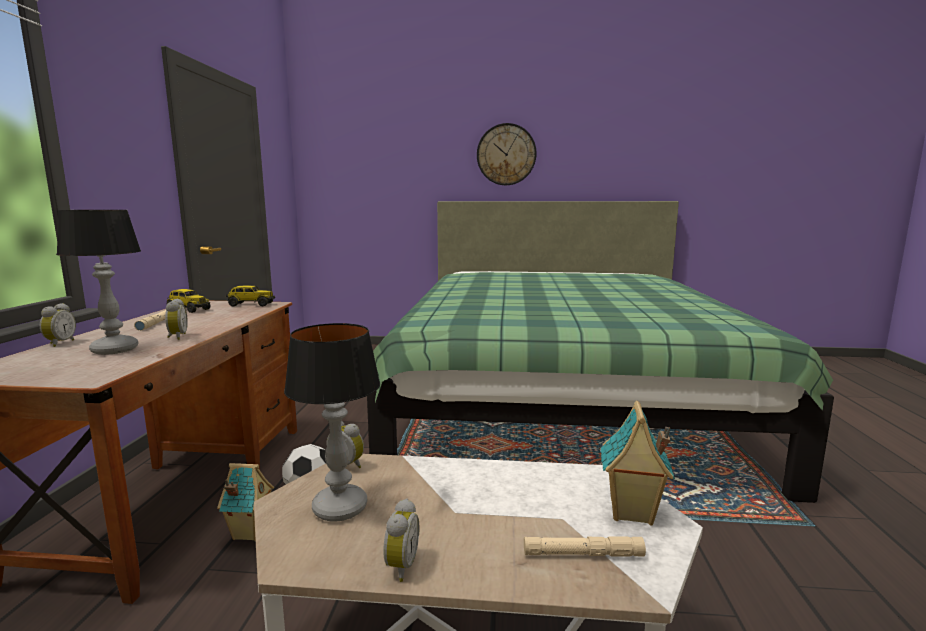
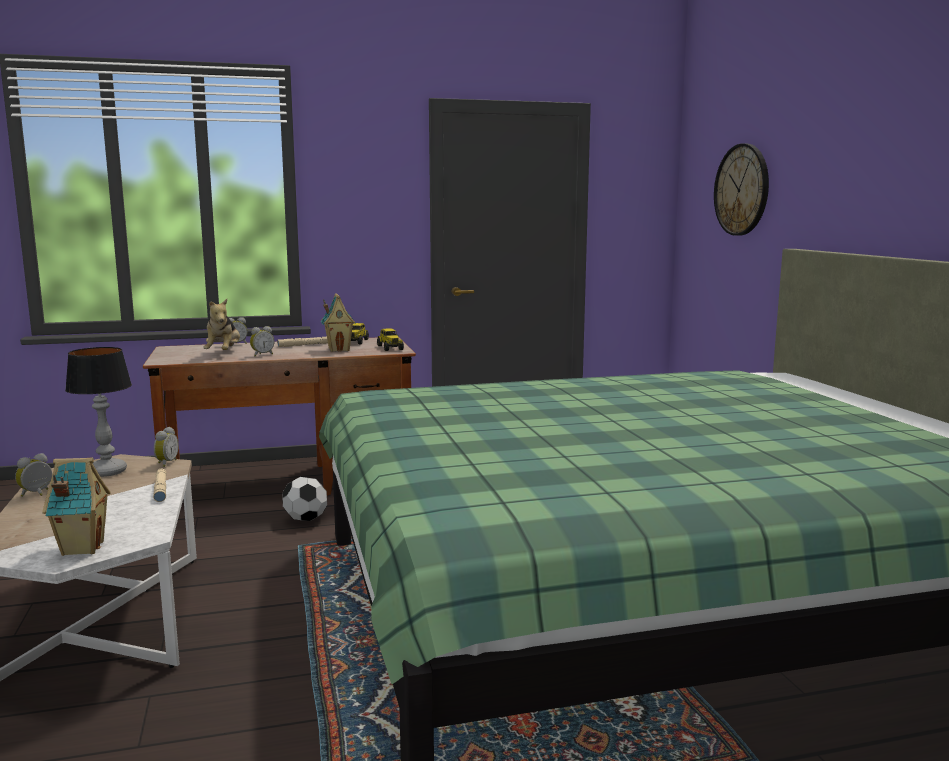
camera: 70 degrees right, 0 degrees up
table lamp [56,210,141,355] -> plush toy [203,299,240,350]
toy house [217,463,274,541] -> toy house moved to [321,293,356,352]
alarm clock [383,498,419,582] -> alarm clock turned 135 degrees clockwise [15,453,52,497]
wall clock [477,123,537,185] -> wall clock moved to [714,144,769,236]
beige flashlight [524,537,646,557] -> beige flashlight moved to [153,469,167,502]

